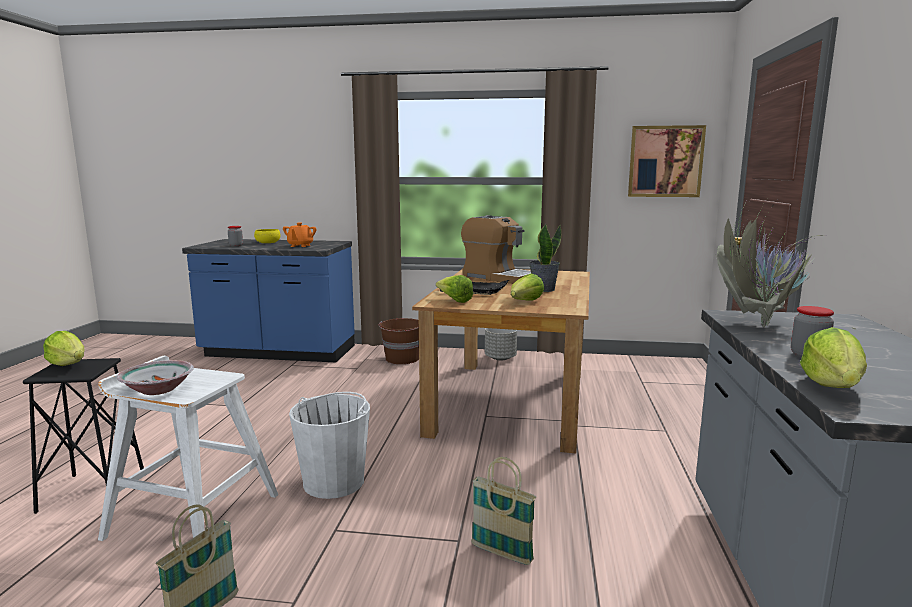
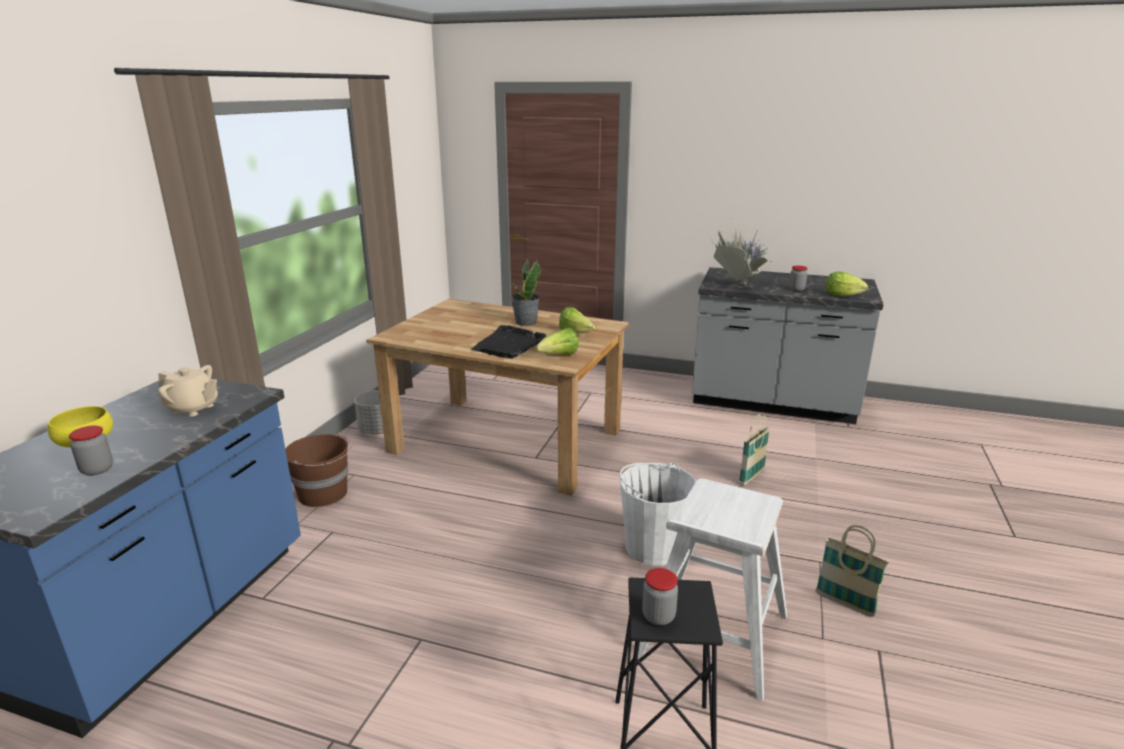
camera: 80 degrees left, 10 degrees up
lettuce [43,331,84,366] -> jar [642,568,678,625]
bowl [117,360,194,395] -> none
orange teapot [283,223,316,247] -> beige teapot [158,365,218,417]
coffee machine [461,215,531,284] -> none
picture [628,125,706,197] -> none

